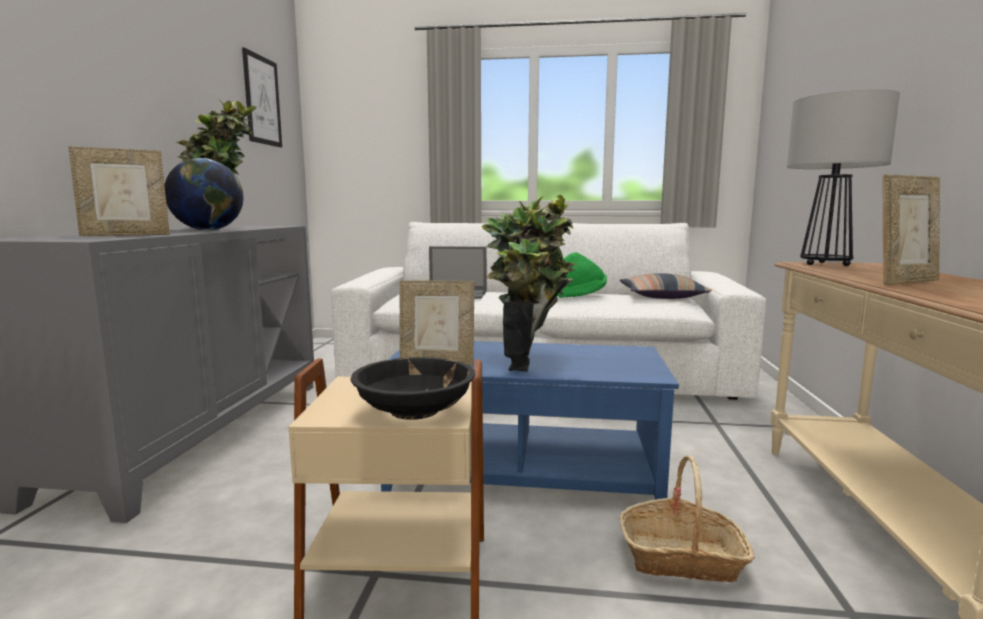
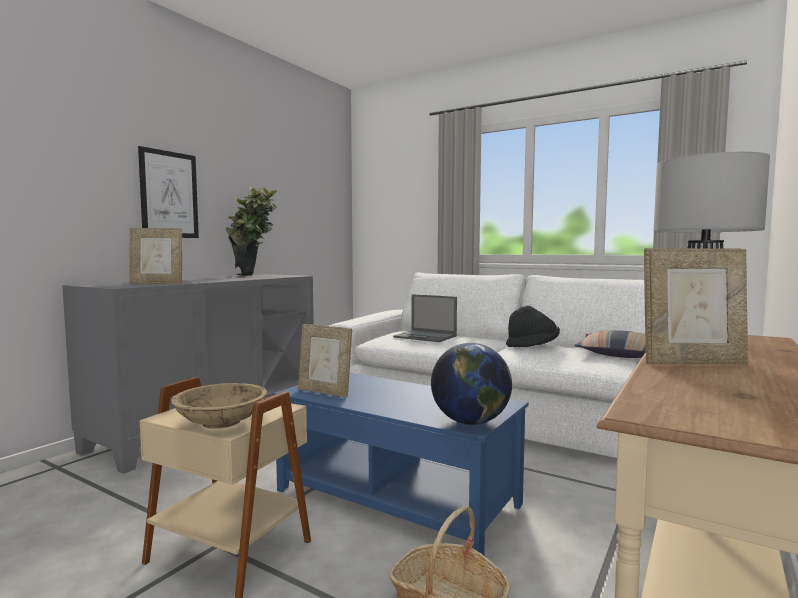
camera: 25 degrees right, 5 degrees down
globe [165,158,243,231] -> globe moved to [431,343,512,425]
picture [242,47,282,147] -> picture moved to [138,146,199,238]
black bowl [350,357,475,420] -> beige bowl [171,383,267,429]
potted plant [482,195,577,372] -> none
green hat [557,252,607,298] -> black hat [506,306,560,347]

